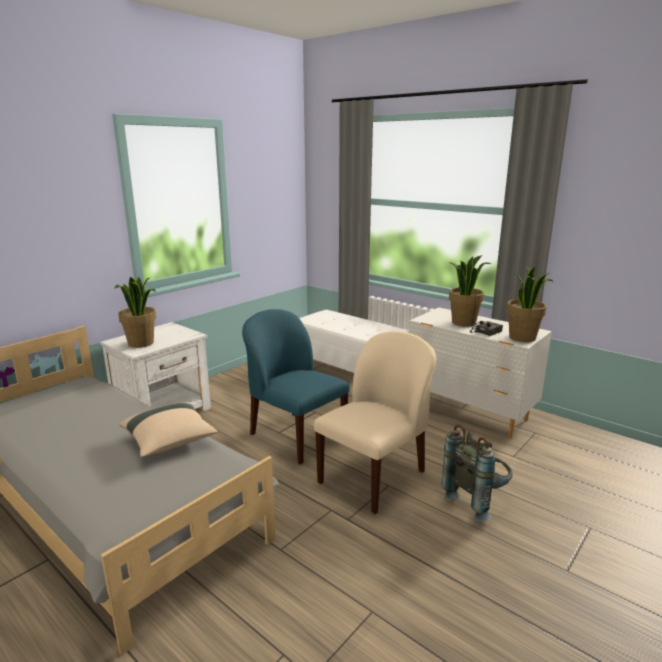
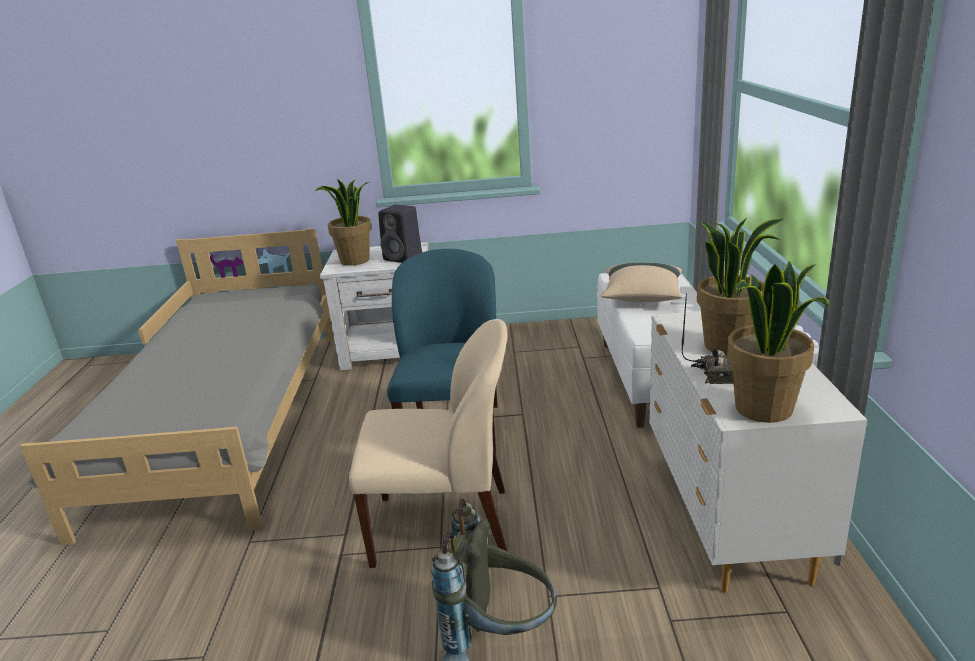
camera: 50 degrees right, 5 degrees up
beige pillow [119,402,218,457] -> beige pillow moved to [601,263,682,302]
none -> black speaker [378,205,422,263]

